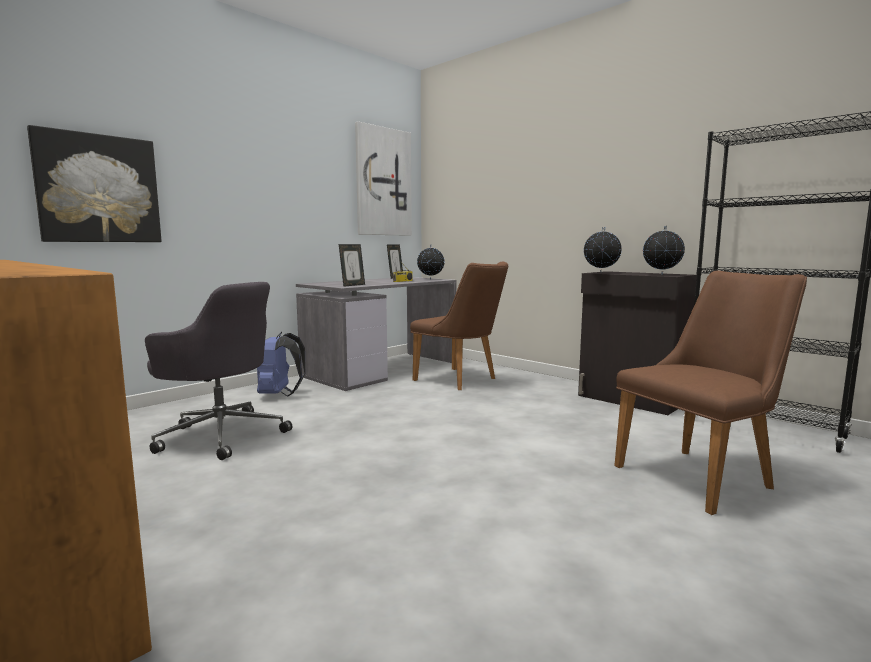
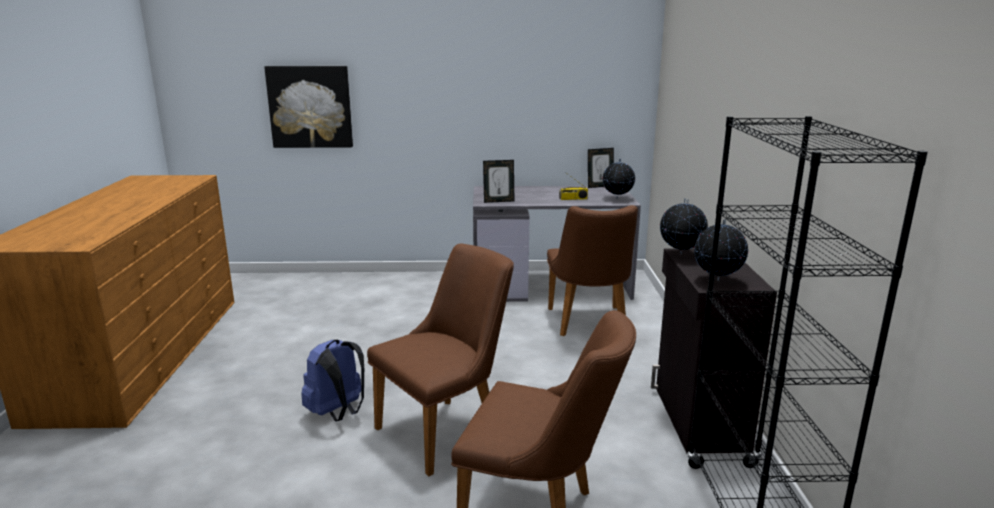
camera: 45 degrees right, 10 degrees up
grey office chair [145,282,292,460] -> none
blue backpack [257,332,305,397] -> blue backpack moved to [301,340,364,422]
picture [355,121,412,236] -> none
none -> brown chair [367,244,514,476]

